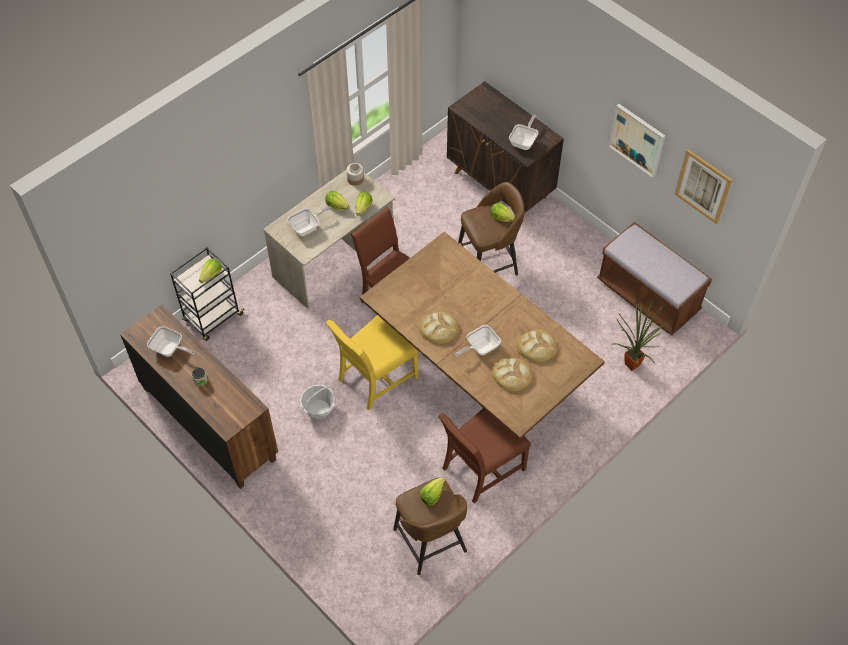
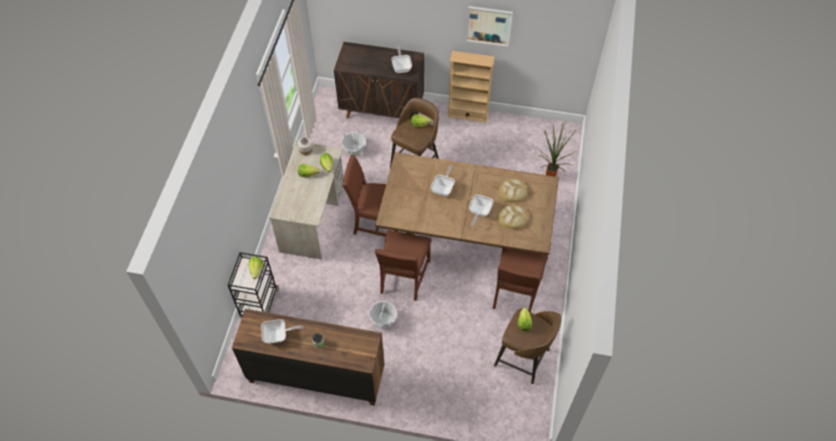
camera: 35 degrees left, 0 degrees up
frying pan [287,206,331,236] -> frying pan moved to [431,165,455,196]
yellow chair [326,315,418,410] -> brown chair [375,230,431,301]
bread [419,311,459,344] -> none
brown bench [597,222,712,335] -> none
picture [674,149,732,224] -> none
none -> basket [342,130,366,156]
none -> beige bookcase [447,51,495,123]

